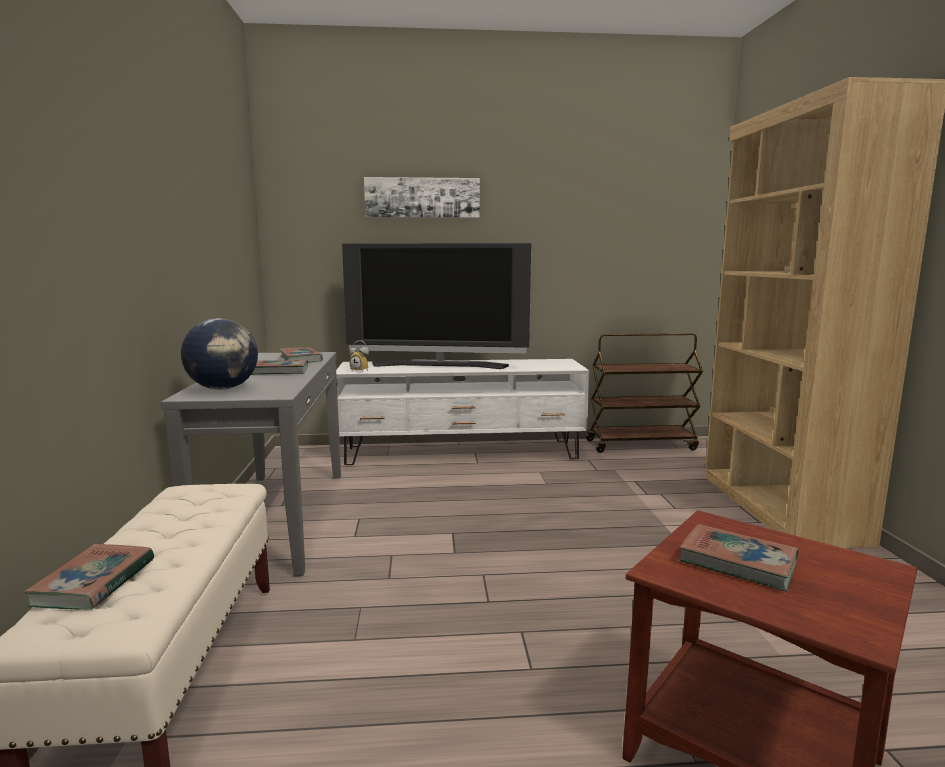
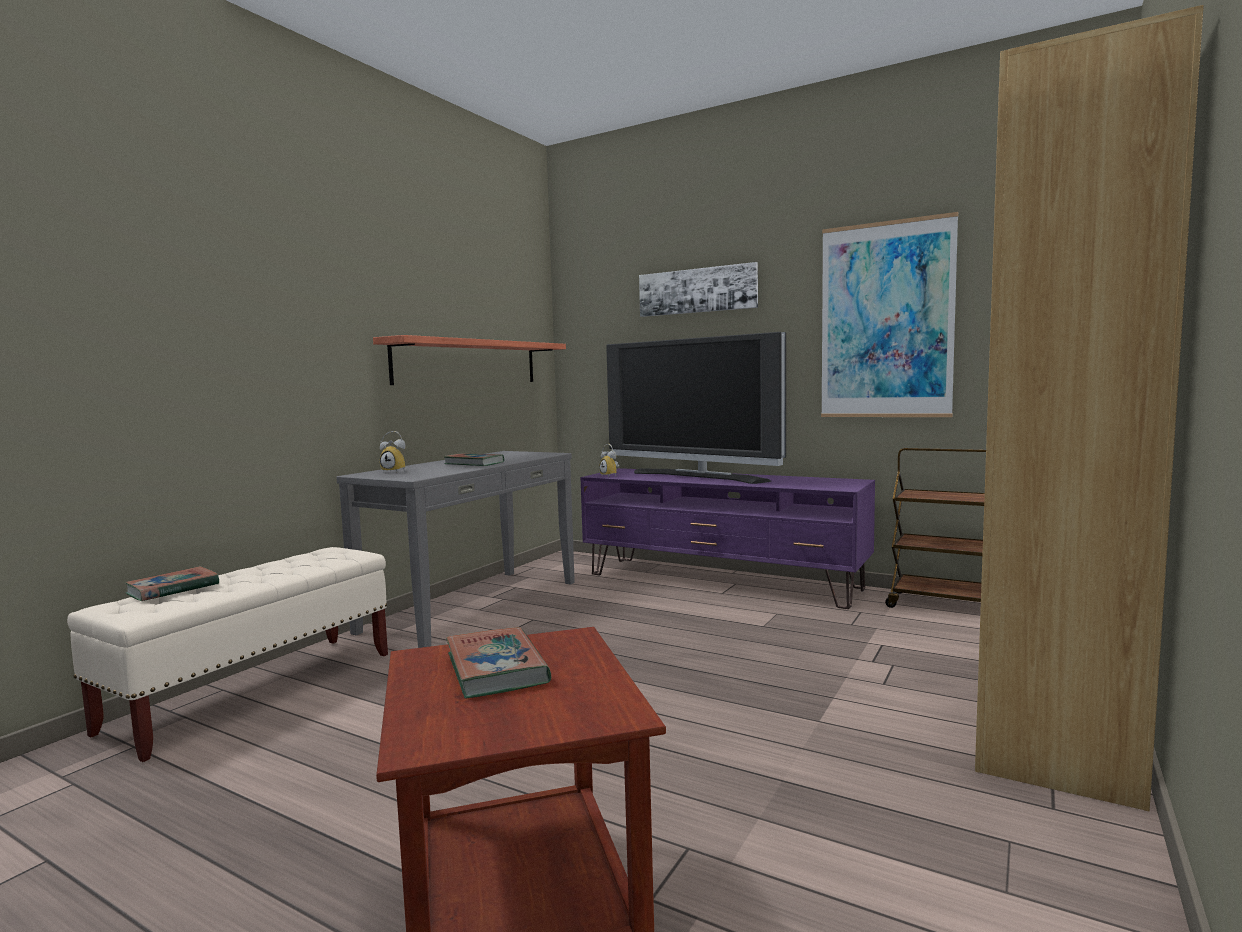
camera: 35 degrees right, 5 degrees down
globe [181,318,258,390] -> alarm clock [380,431,406,473]
book [279,347,323,363] -> none
white tv stand [336,359,589,465] -> purple tv stand [581,468,875,609]
none -> shelf [373,335,566,385]
none -> picture [821,212,958,417]

